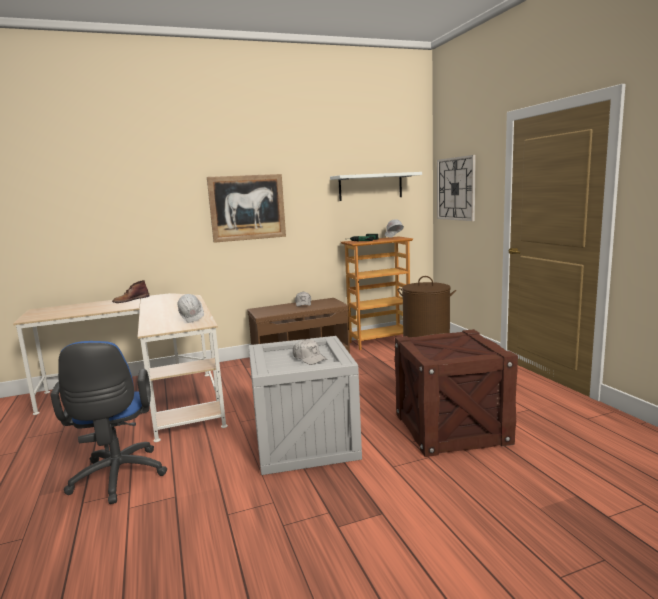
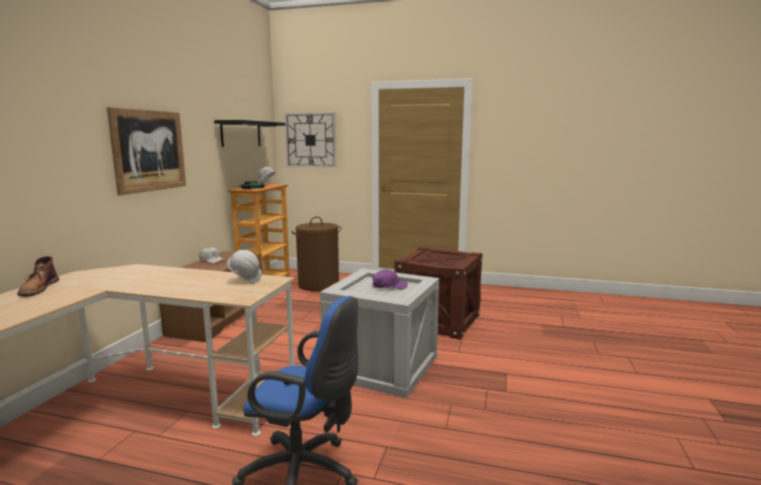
camera: 55 degrees left, 0 degrees up
white cap [293,339,327,365] -> purple cap [372,269,408,289]
white shelf [330,172,422,201] -> black shelf [214,120,286,147]

